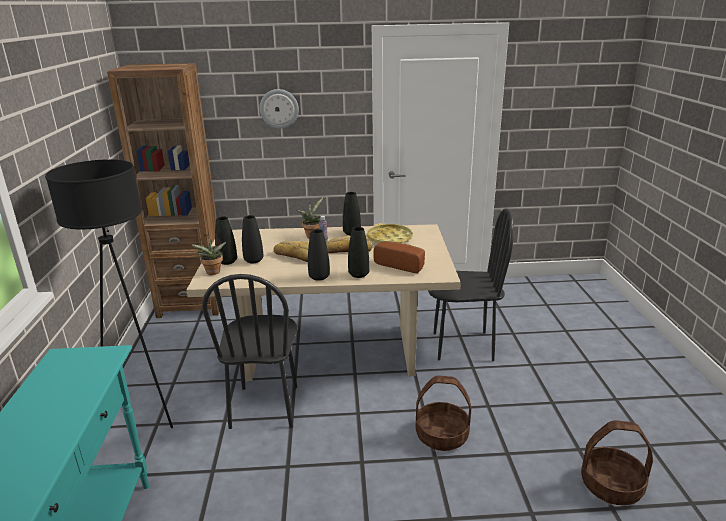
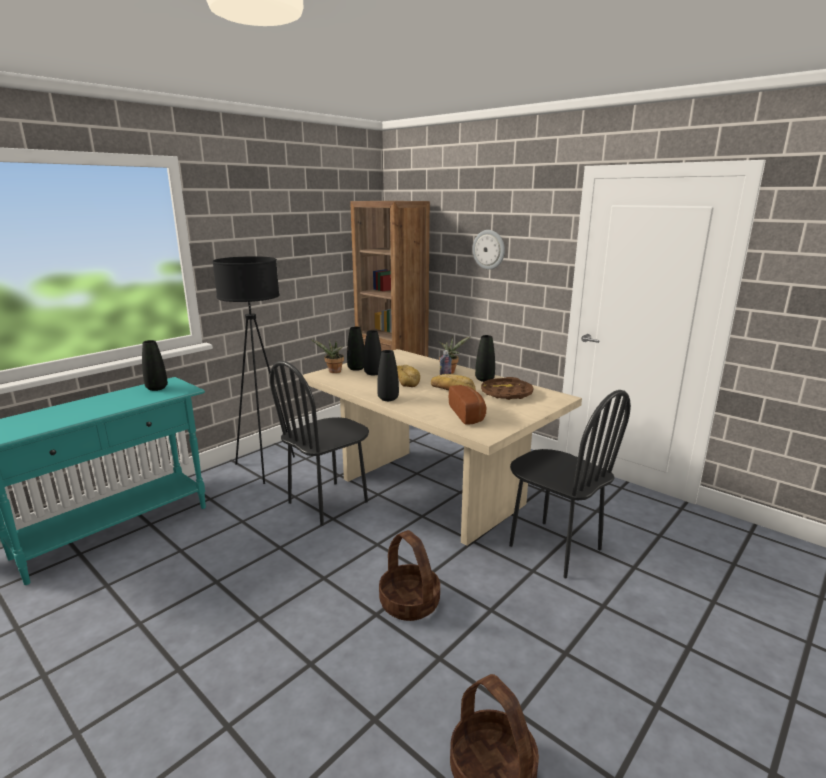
camera: 45 degrees right, 5 degrees down
black vase [348,227,370,278] -> black vase moved to [142,340,168,391]
yellow tray [367,223,413,244] -> brown tray [481,377,533,400]

